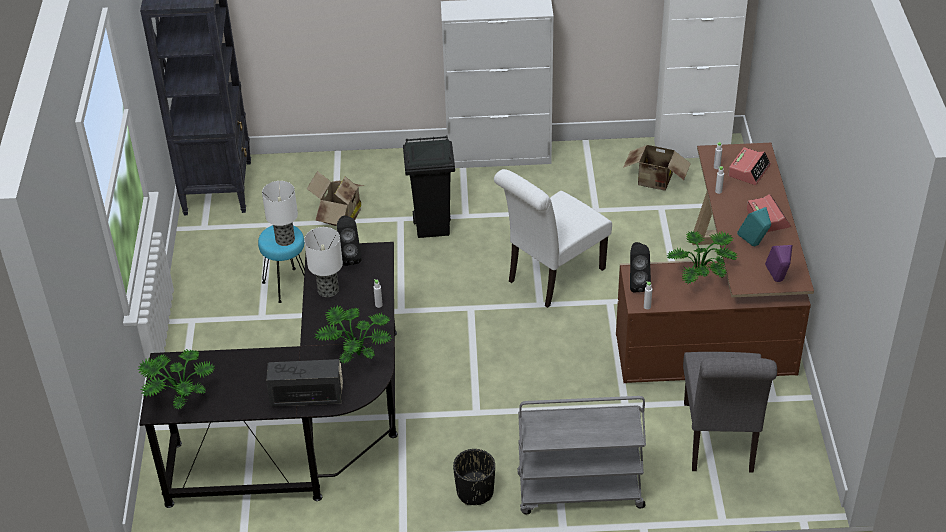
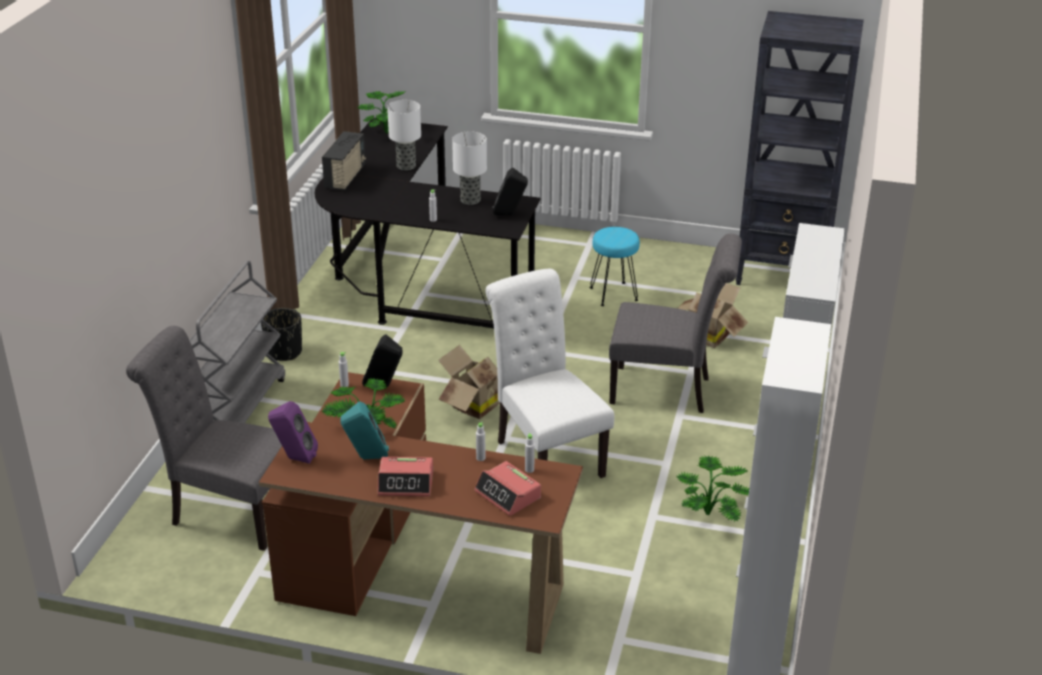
camera: 105 degrees right, 10 degrees down
table lamp [262,181,298,246] -> table lamp moved to [387,100,421,170]
potted plant [314,306,392,364] -> potted plant moved to [677,456,749,522]
black trash can [403,136,455,238] -> grey chair [609,234,742,413]
cardboard box [623,144,691,191] -> cardboard box moved to [438,345,500,419]

